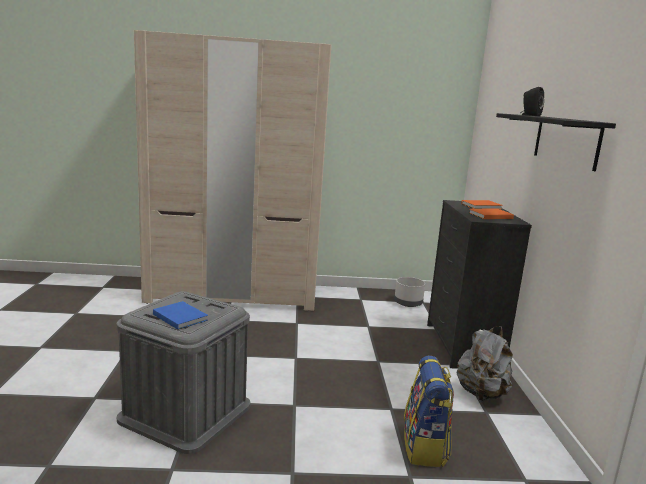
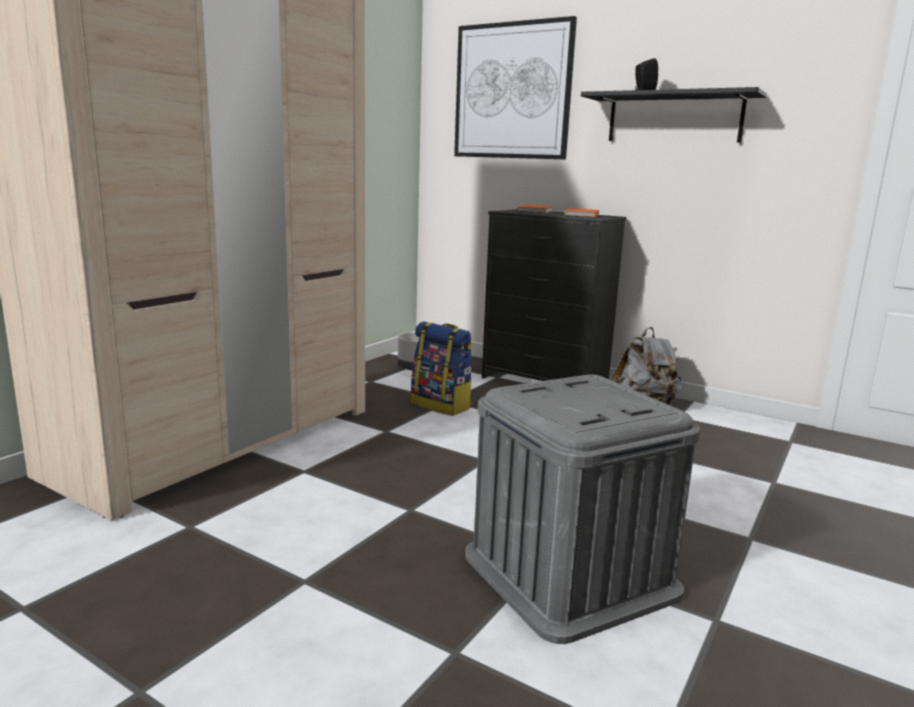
camera: 55 degrees left, 0 degrees up
blue book [153,301,208,330] -> none
backpack [404,356,454,467] -> backpack moved to [411,321,473,416]
none -> picture [454,16,577,159]

